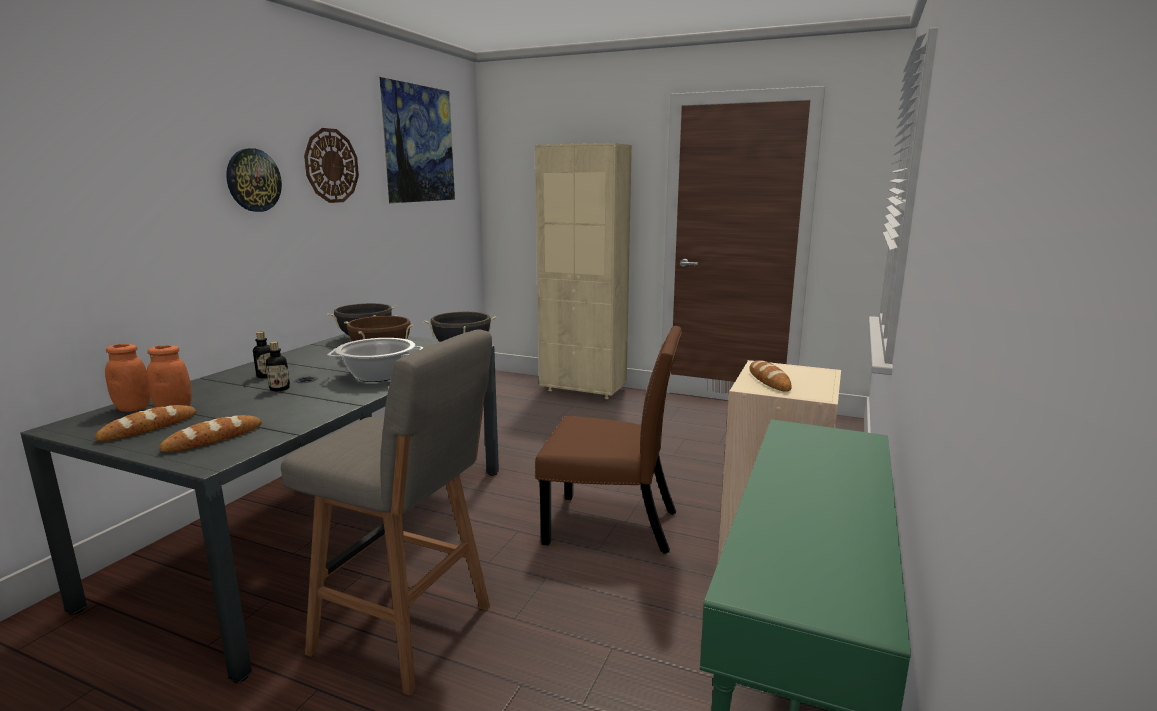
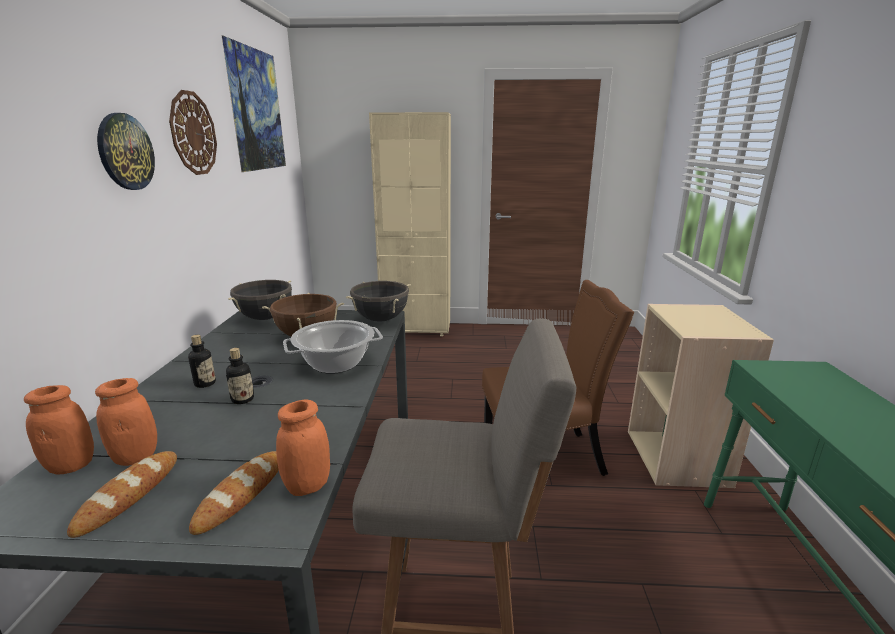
camera: 20 degrees left, 5 degrees up
bread [749,360,792,392] -> none
none -> orange jar [276,400,330,496]

